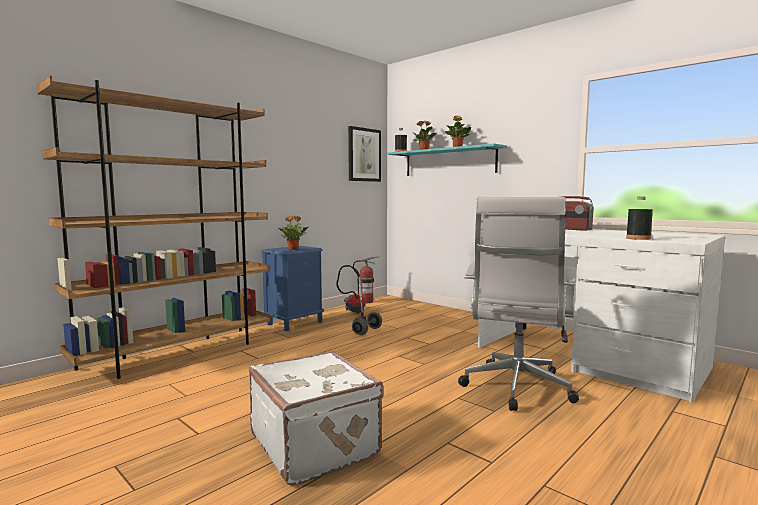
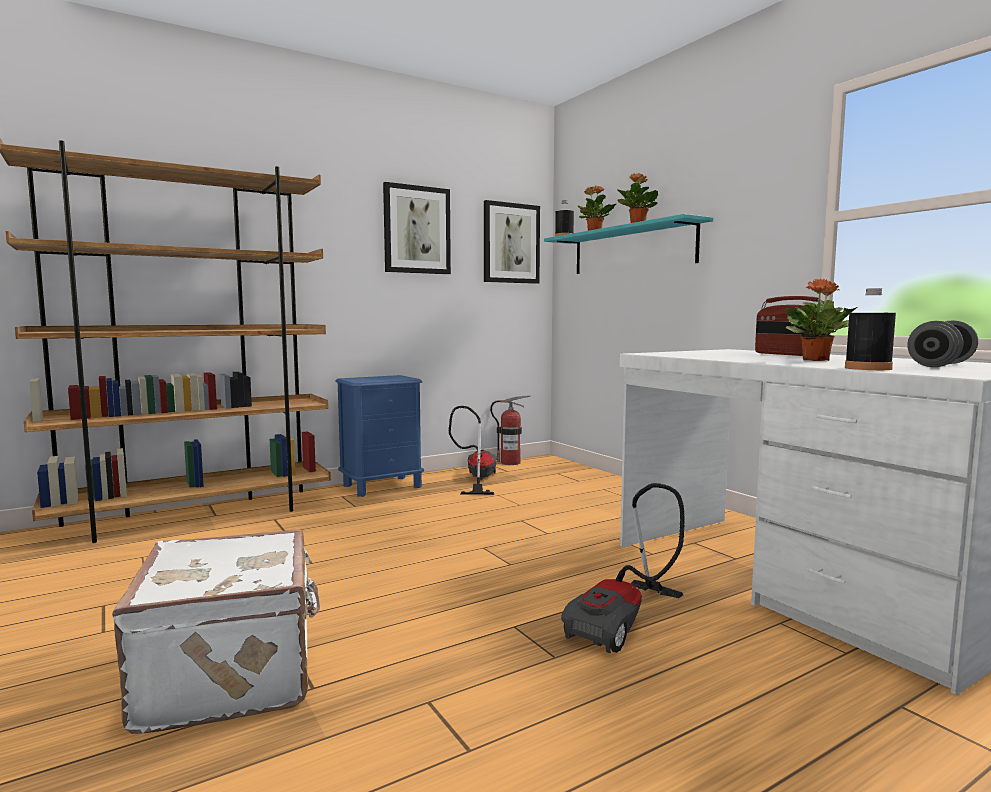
camera: 15 degrees right, 0 degrees up
potted plant [278,216,308,250] -> potted plant moved to [785,279,857,361]
grey dumbbell [352,312,382,335] -> grey dumbbell moved to [907,320,978,367]
white office chair [458,197,579,411] -> vacuum cleaner [561,483,685,653]
none -> picture [383,182,451,274]

